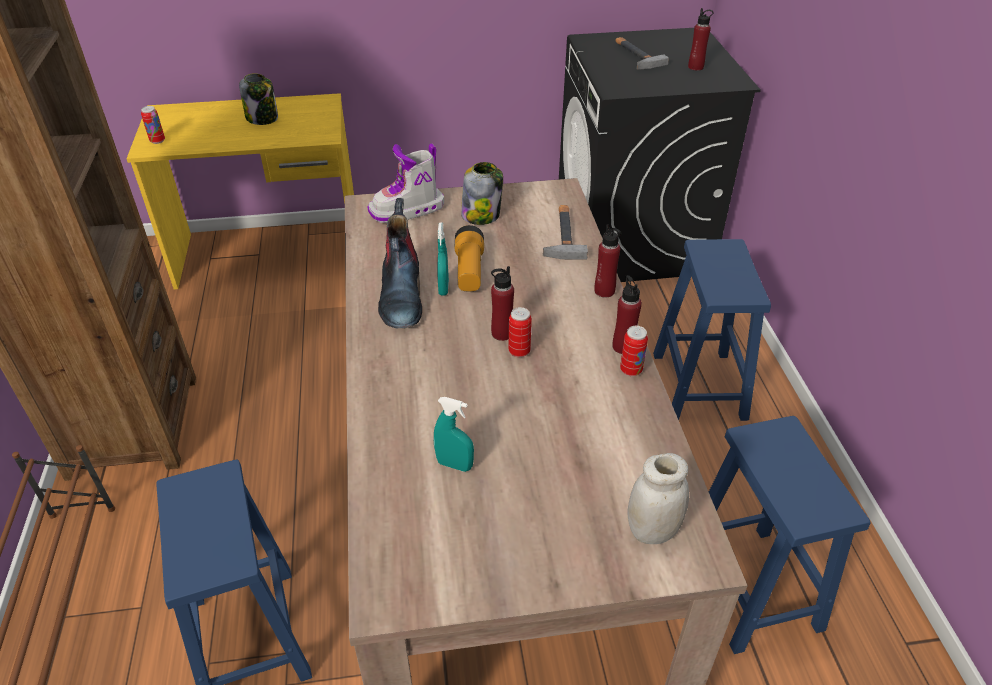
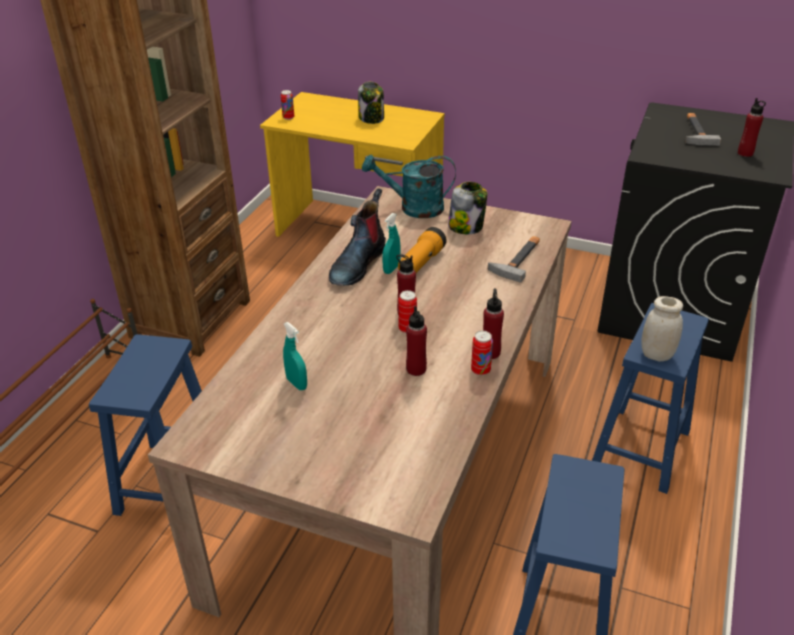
camera: 30 degrees right, 5 degrees down
boot [368,143,444,223] -> turquoise watering can [362,155,456,218]
red bottle [594,224,621,297] -> red bottle moved to [406,306,427,376]
white jar [627,453,689,544] -> white jar moved to [641,296,683,361]

